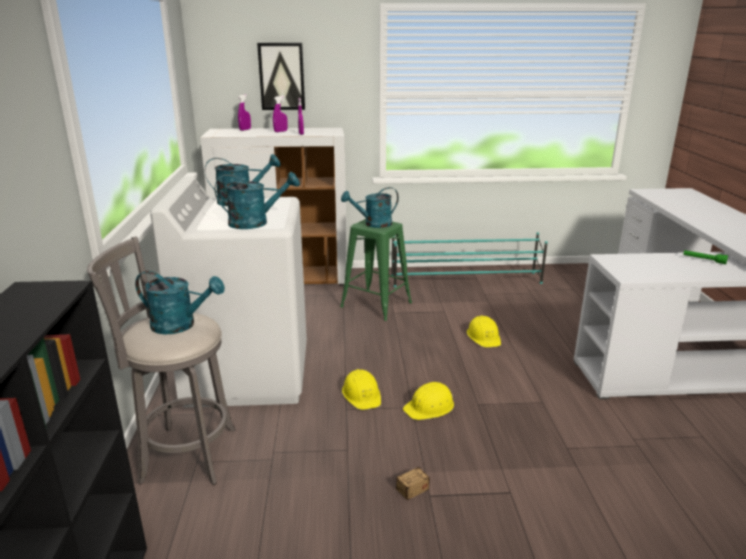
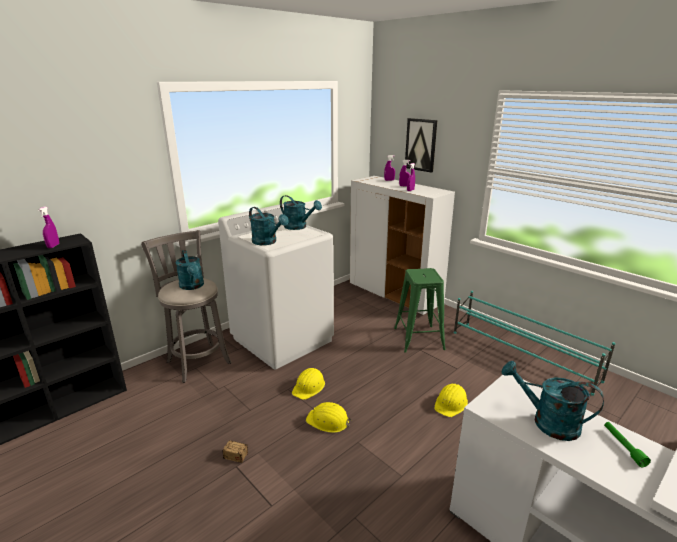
camera: 50 degrees right, 0 degrees up
turquoise watering can [341,187,399,228] -> turquoise watering can moved to [502,361,604,441]
none -> purple spray bottle [38,206,59,248]

